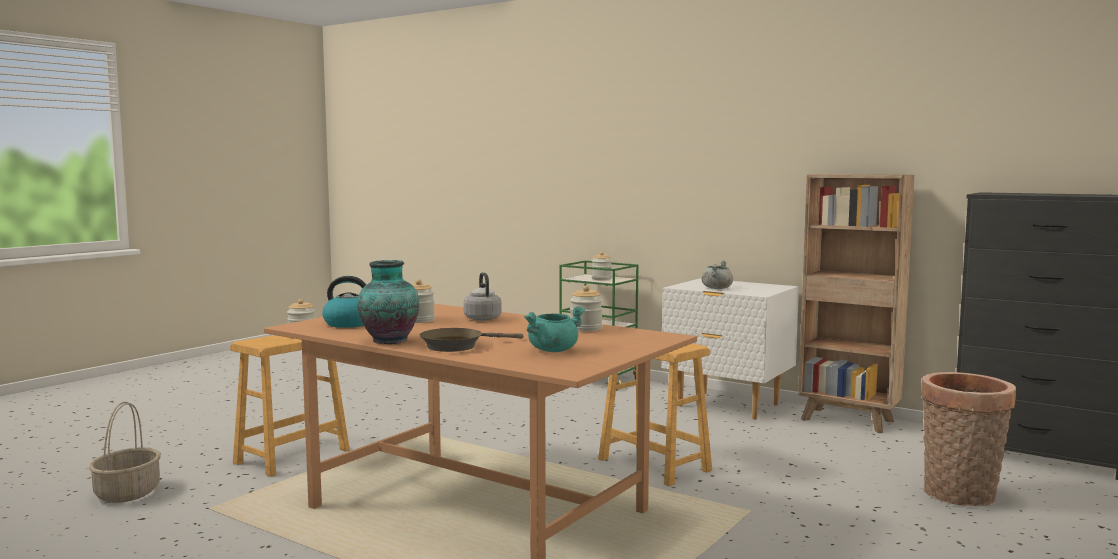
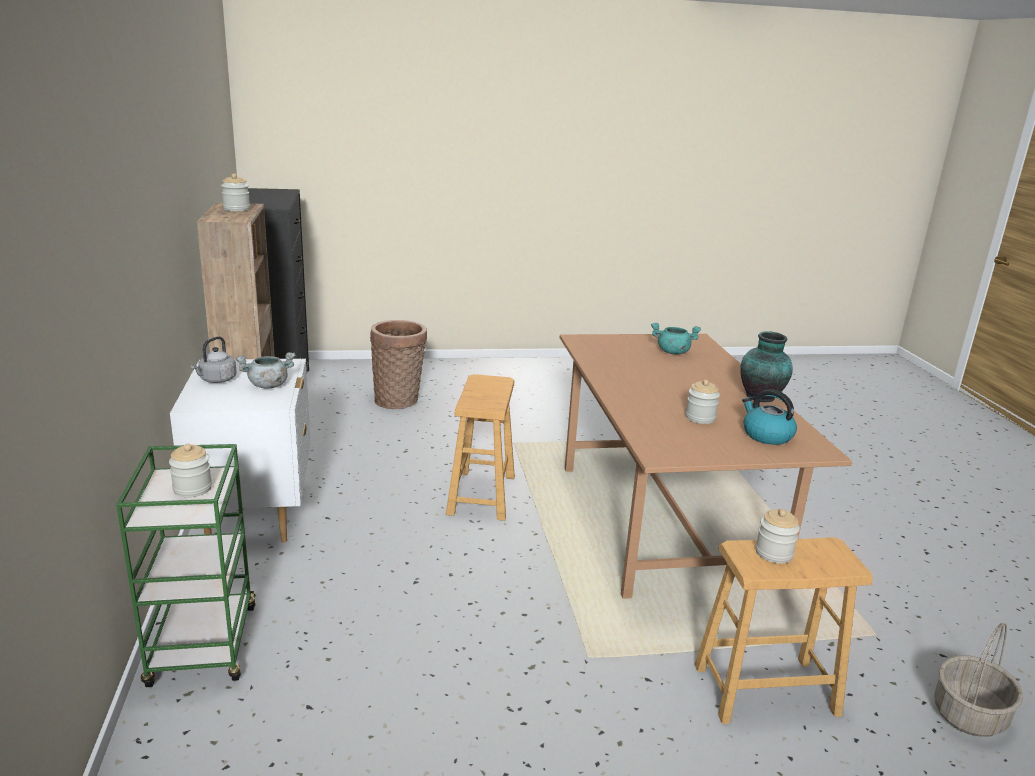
camera: 135 degrees left, 15 degrees up
brown frying pan [420,328,523,352] -> none
grey kettle [464,272,502,321] -> grey kettle moved to [191,336,236,383]
jar [570,285,602,332] -> jar moved to [221,173,250,211]

